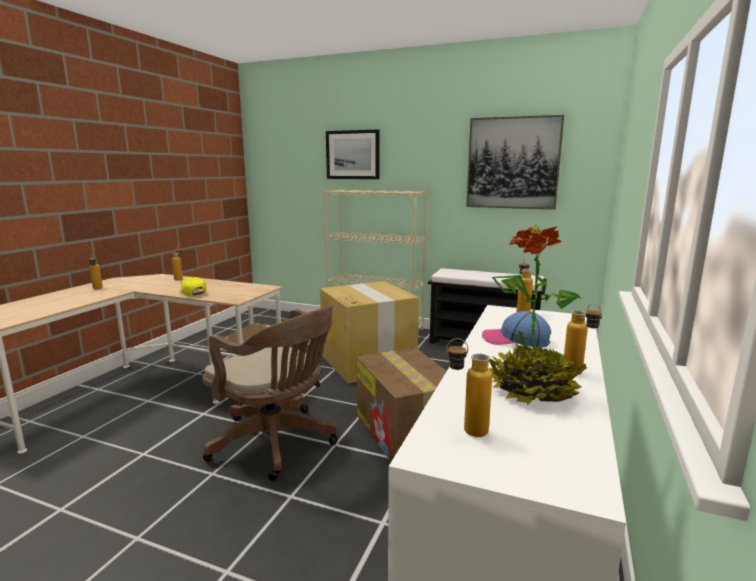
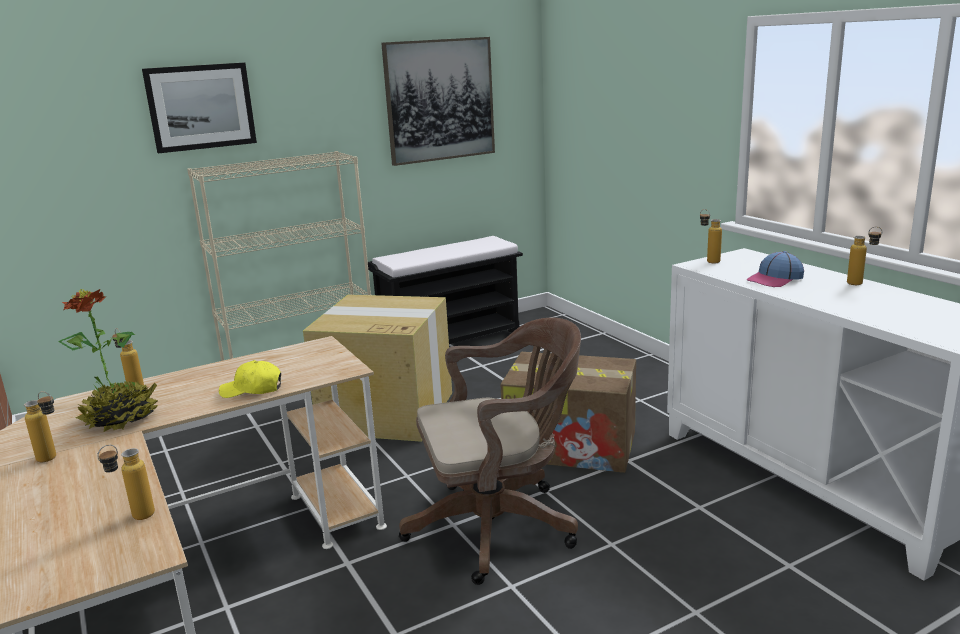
camera: 50 degrees left, 5 degrees up
bottle [446,338,492,437] -> bottle moved to [97,445,155,520]
potted plant [488,225,587,406] -> potted plant moved to [58,289,158,432]

